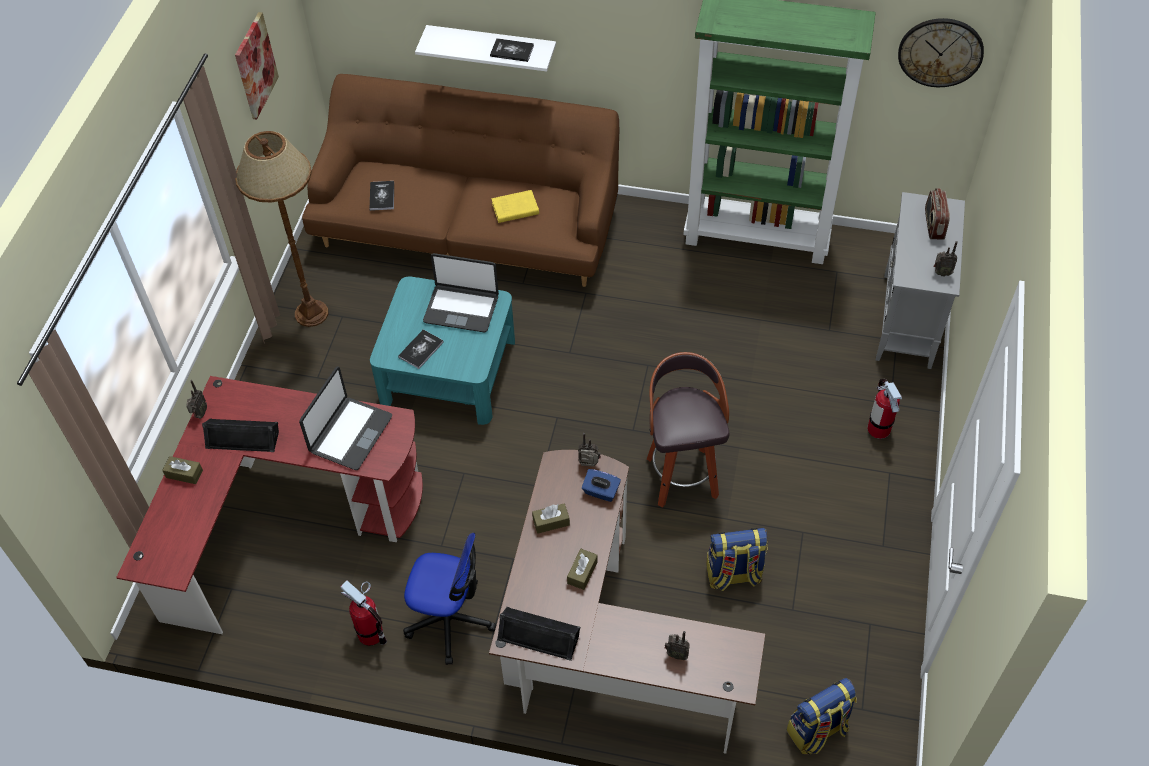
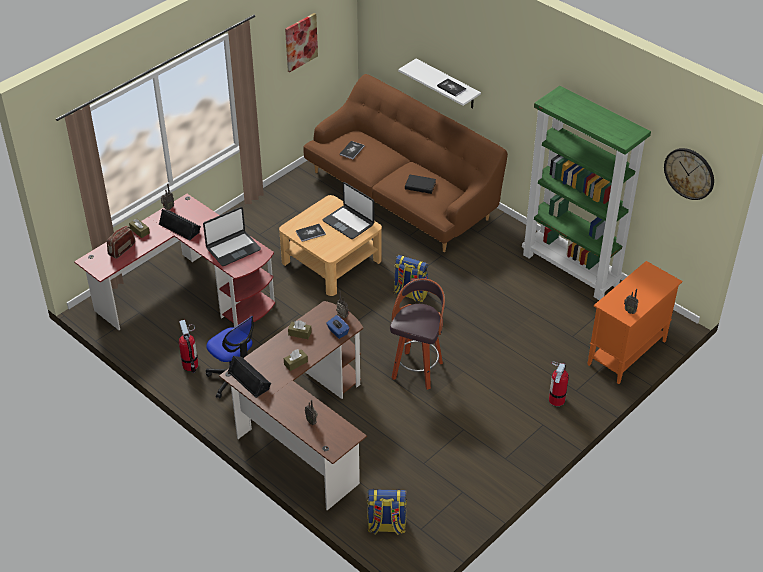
camera: 30 degrees right, 10 degrees down
brown floor lamp [235,131,328,327] -> none
turquoise coffee table [370,276,515,425] -> beige coffee table [279,195,382,296]
yellow book [491,190,539,223] -> black book [405,175,436,194]
backpack [707,528,768,591] -> backpack moved to [394,255,428,302]
grey cabinet [876,192,965,369] -> orange cabinet [587,261,682,384]
radio [925,188,950,239] -> radio moved to [107,226,135,259]

